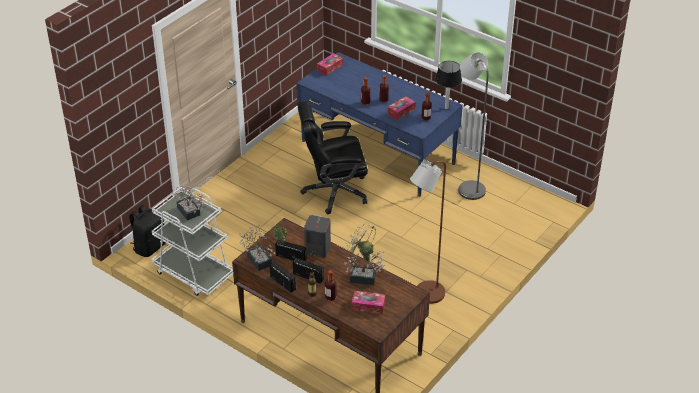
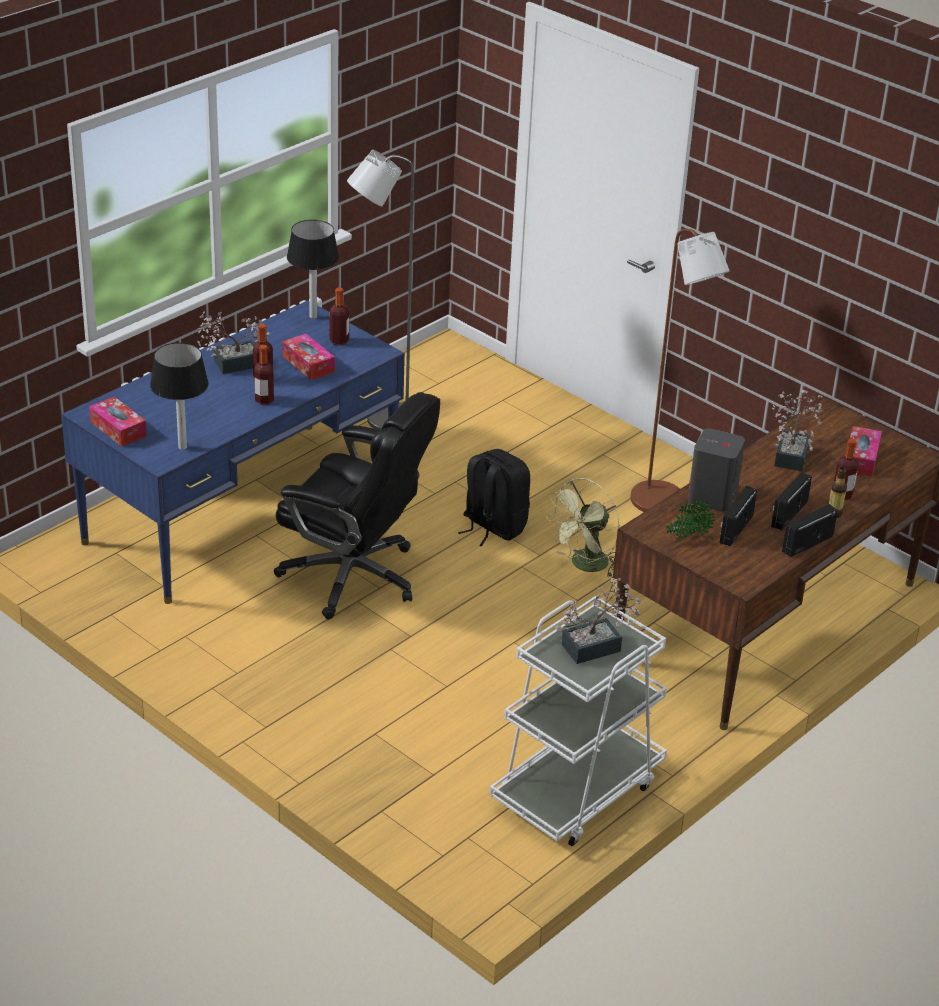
camera: 85 degrees left, 5 degrees down
black backpack [129,205,166,257] -> black backpack moved to [458,449,530,547]
potted plant [238,225,276,271] -> potted plant moved to [197,311,270,374]
black office chair [297,101,368,214] -> black office chair turned 60 degrees counterclockwise [274,392,440,619]
none -> table lamp [150,343,209,450]

